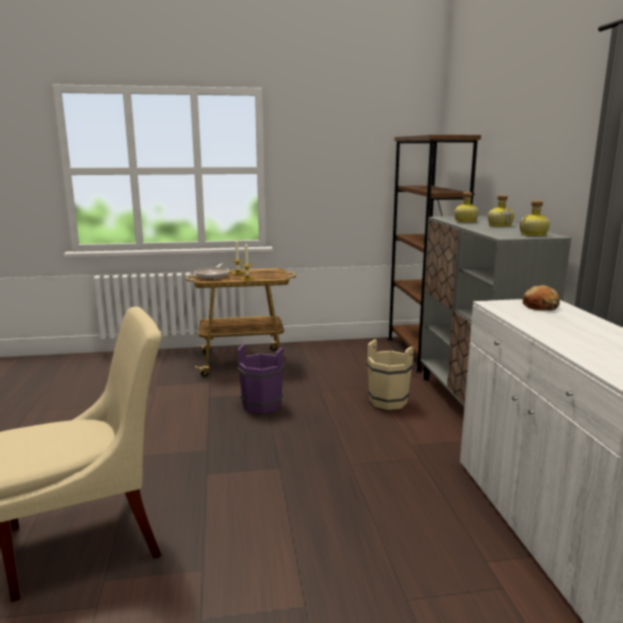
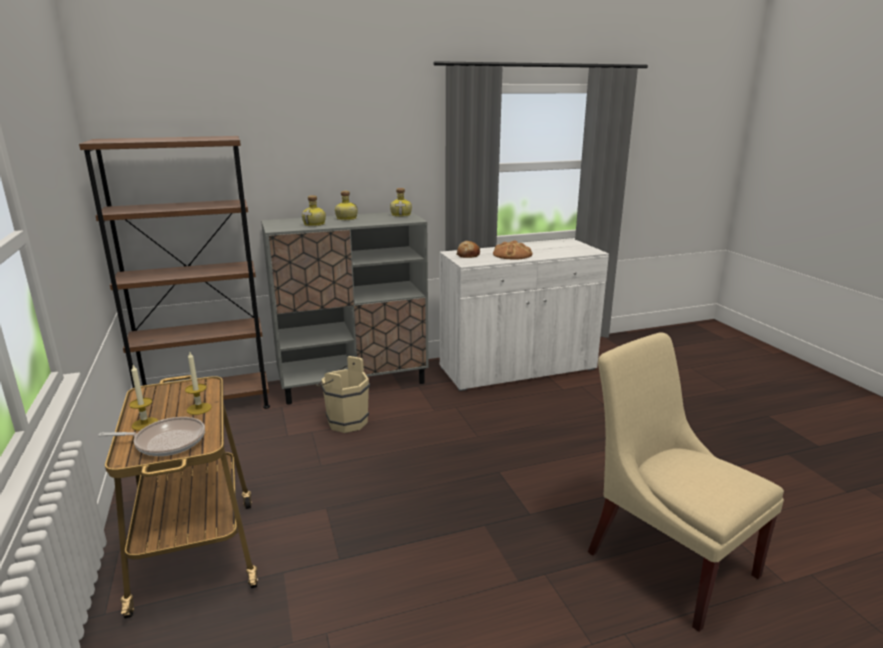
camera: 100 degrees left, 5 degrees up
purple bucket [237,344,286,414] -> none
none -> bread [493,240,532,260]

